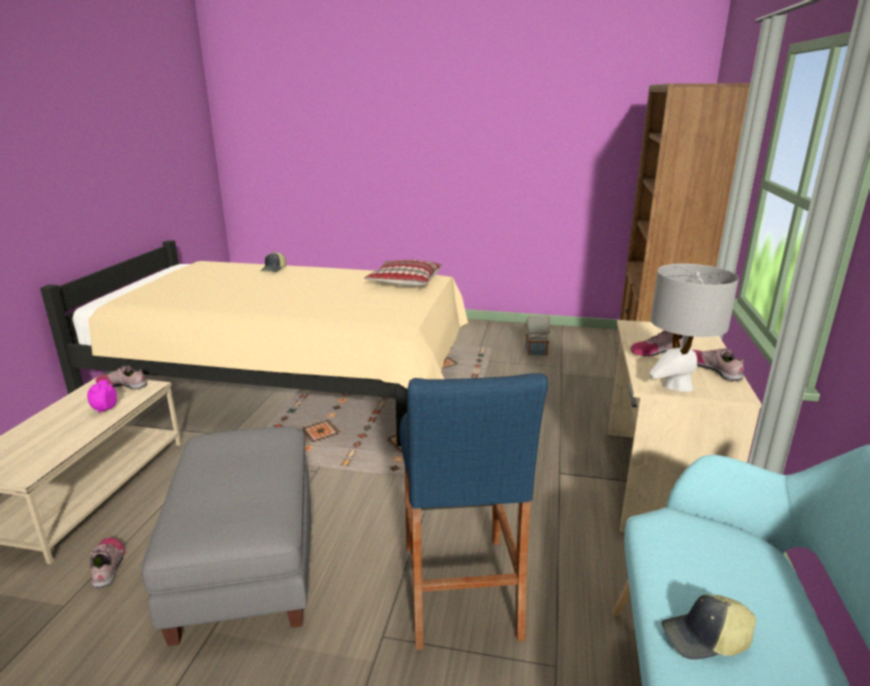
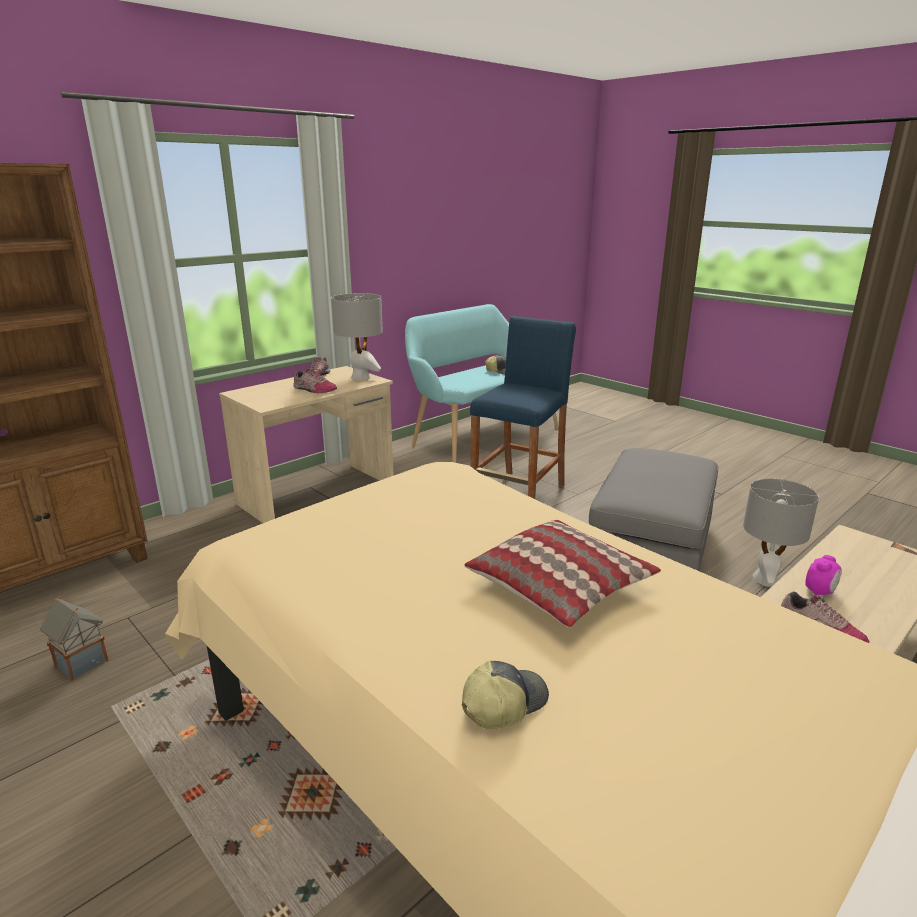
camera: 145 degrees left, 0 degrees up
shoe [90,538,125,588] -> grey table lamp [743,478,819,587]
pillow [364,260,442,287] -> pillow moved to [464,520,661,628]

